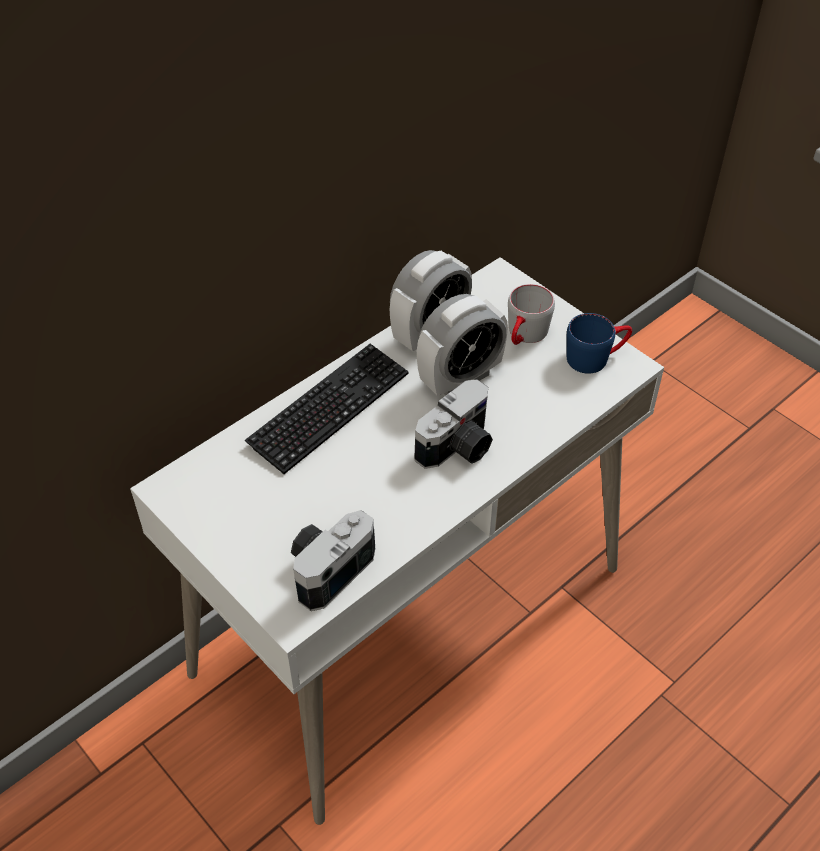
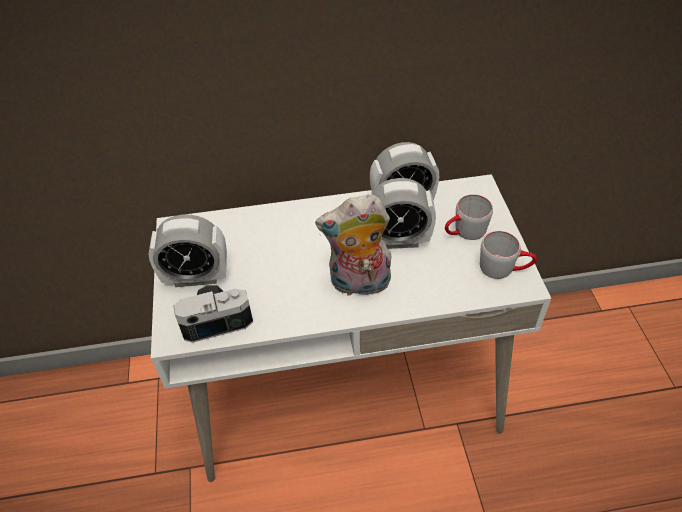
camera: 35 degrees right, 0 degrees up
keyboard [245,344,409,474] -> none
camera [414,379,493,469] -> plush toy [315,194,391,296]
blue mug [566,313,632,374] -> grey mug [480,231,537,279]
none -> alarm clock [149,215,227,287]

